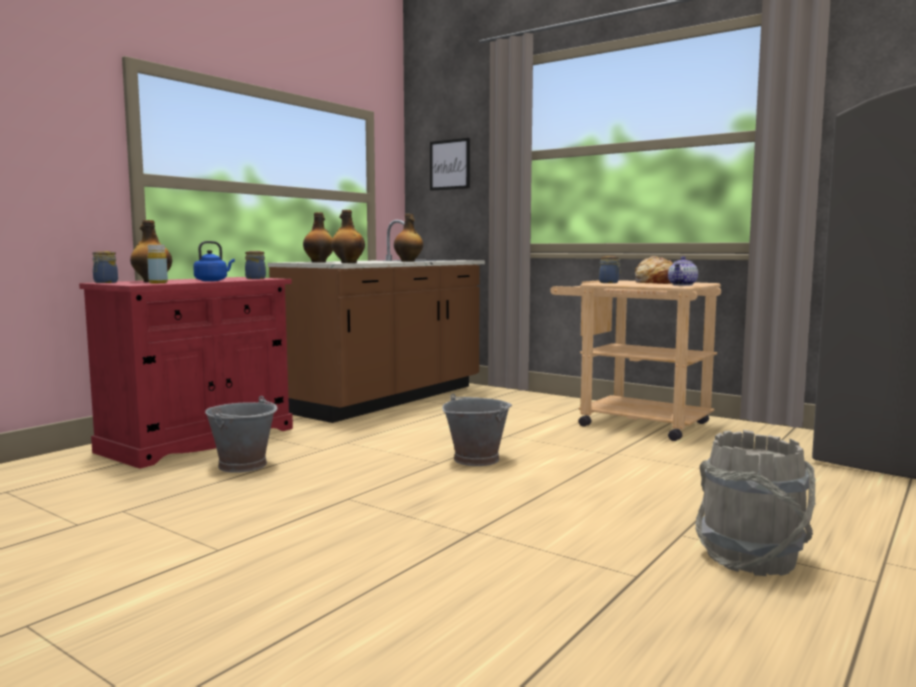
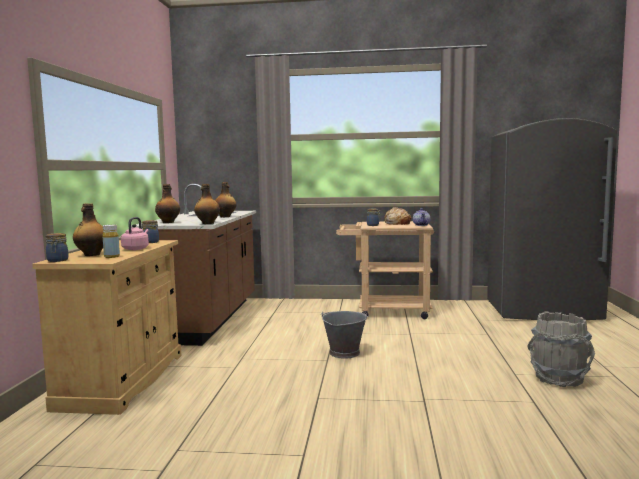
camera: 30 degrees left, 0 degrees up
red cabinet [79,277,293,469] -> beige cabinet [32,240,181,415]
blue kettle [193,241,235,281] -> pink kettle [121,217,149,250]
grey bucket [205,396,277,473] -> none
picture [430,138,470,191] -> none

